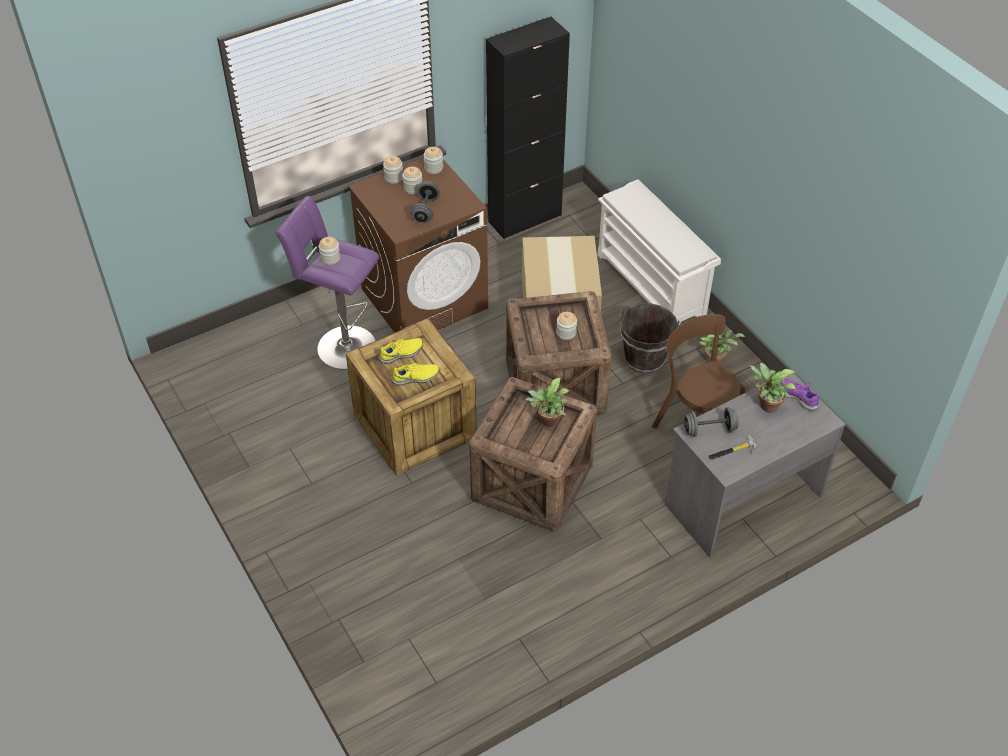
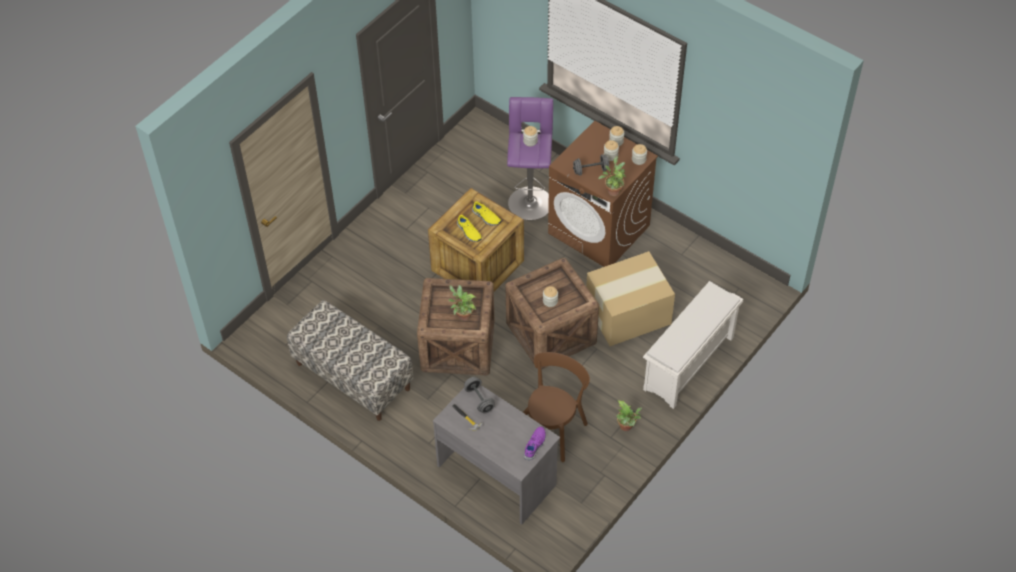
camera: 70 degrees right, 5 degrees up
black cabinet [486,17,570,239] -> none
brown bucket [620,303,680,373] -> none
potted plant [749,363,796,413] -> potted plant moved to [598,156,626,196]
none -> bench [287,300,414,421]

